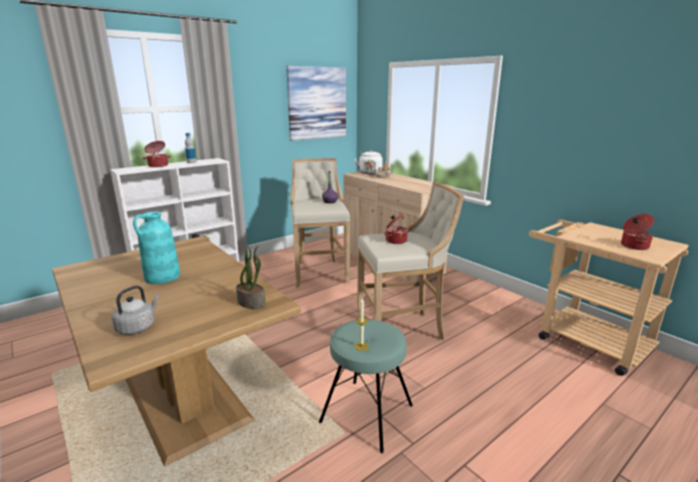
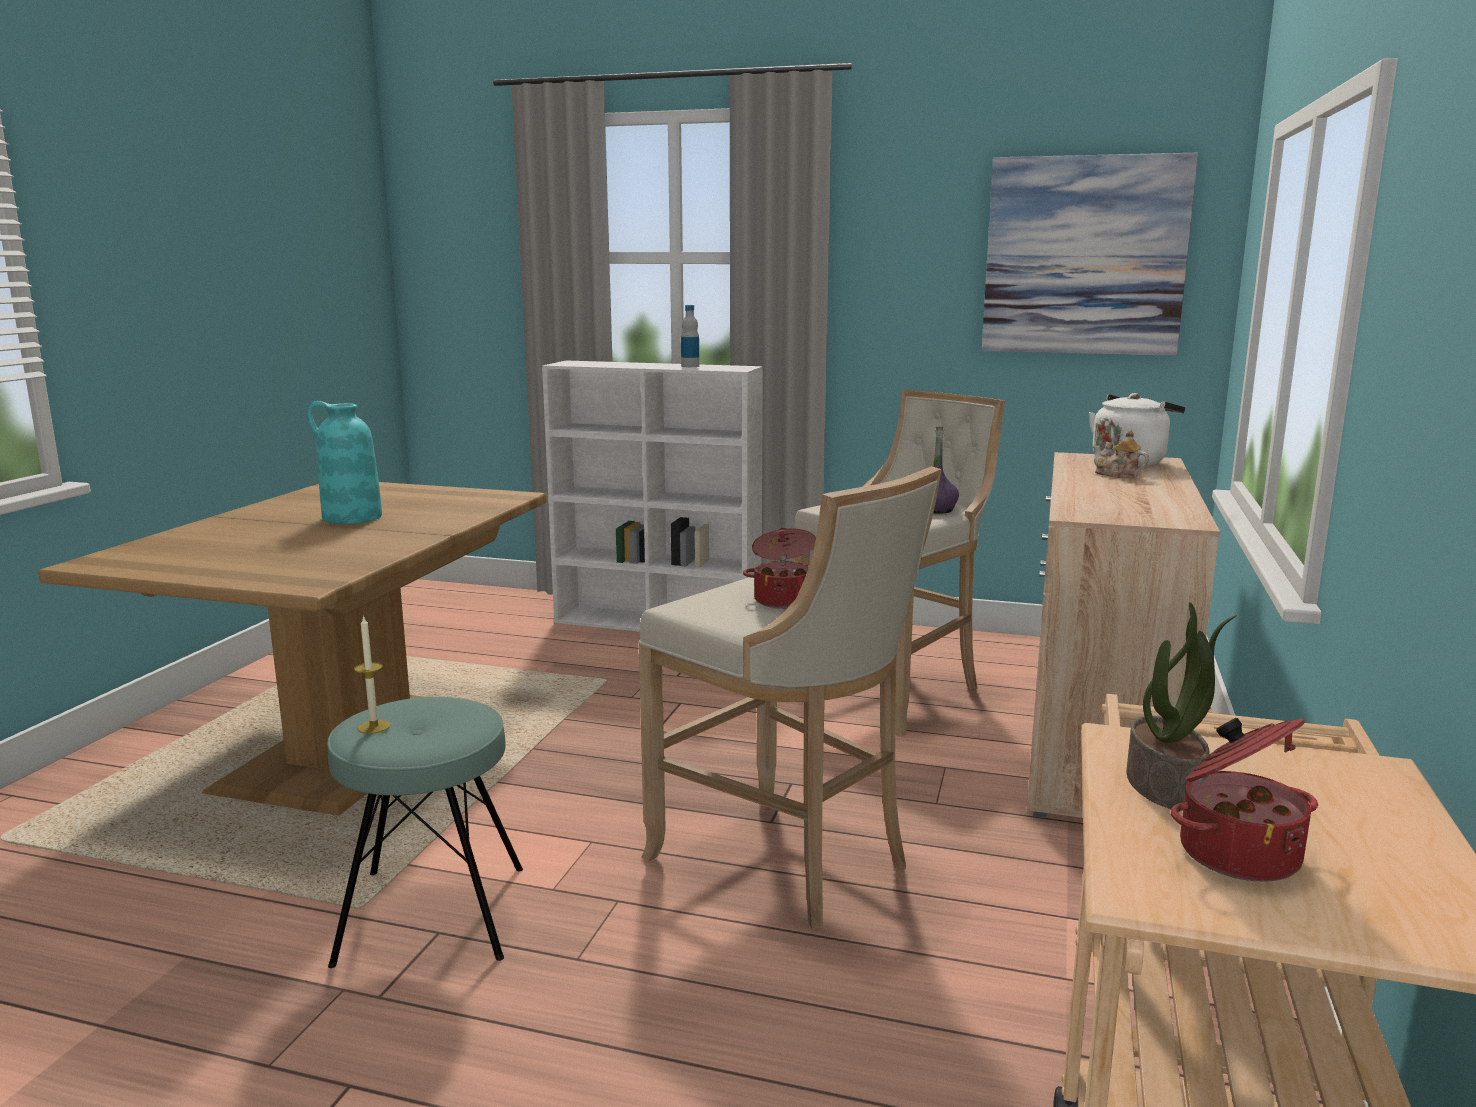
camera: 55 degrees right, 5 degrees down
grey kettle [112,285,160,335] -> none
cooking pot [142,141,171,167] -> none
potted plant [236,245,265,309] -> potted plant moved to [1126,602,1237,811]

